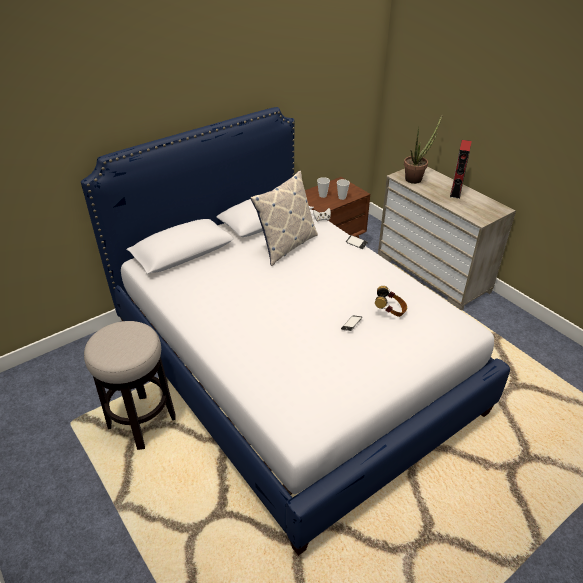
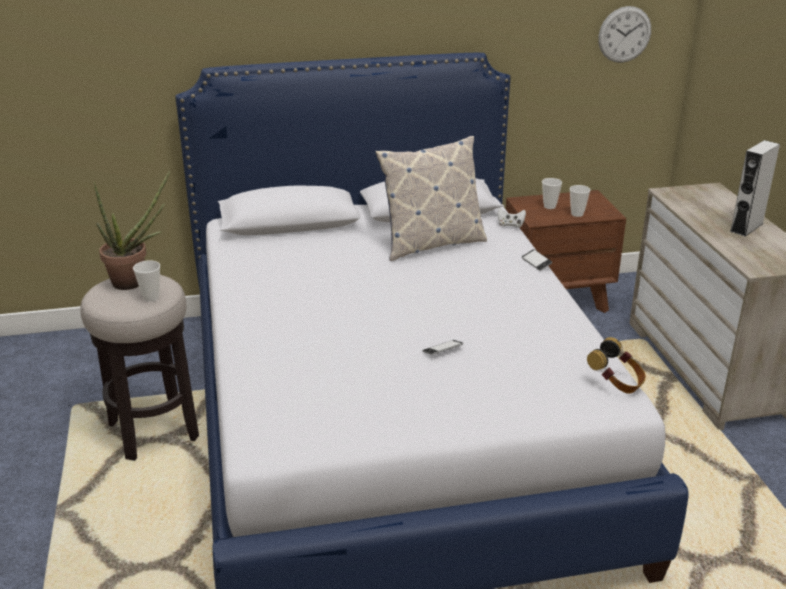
camera: 25 degrees right, 10 degrees down
headphones [375,286,407,317] -> headphones moved to [587,337,646,394]
potted plant [404,114,443,184] -> potted plant moved to [94,171,170,290]
red speaker [450,140,472,199] -> grey speaker [730,140,780,237]
none -> cup [133,260,160,302]
none -> wall clock [598,6,651,63]

